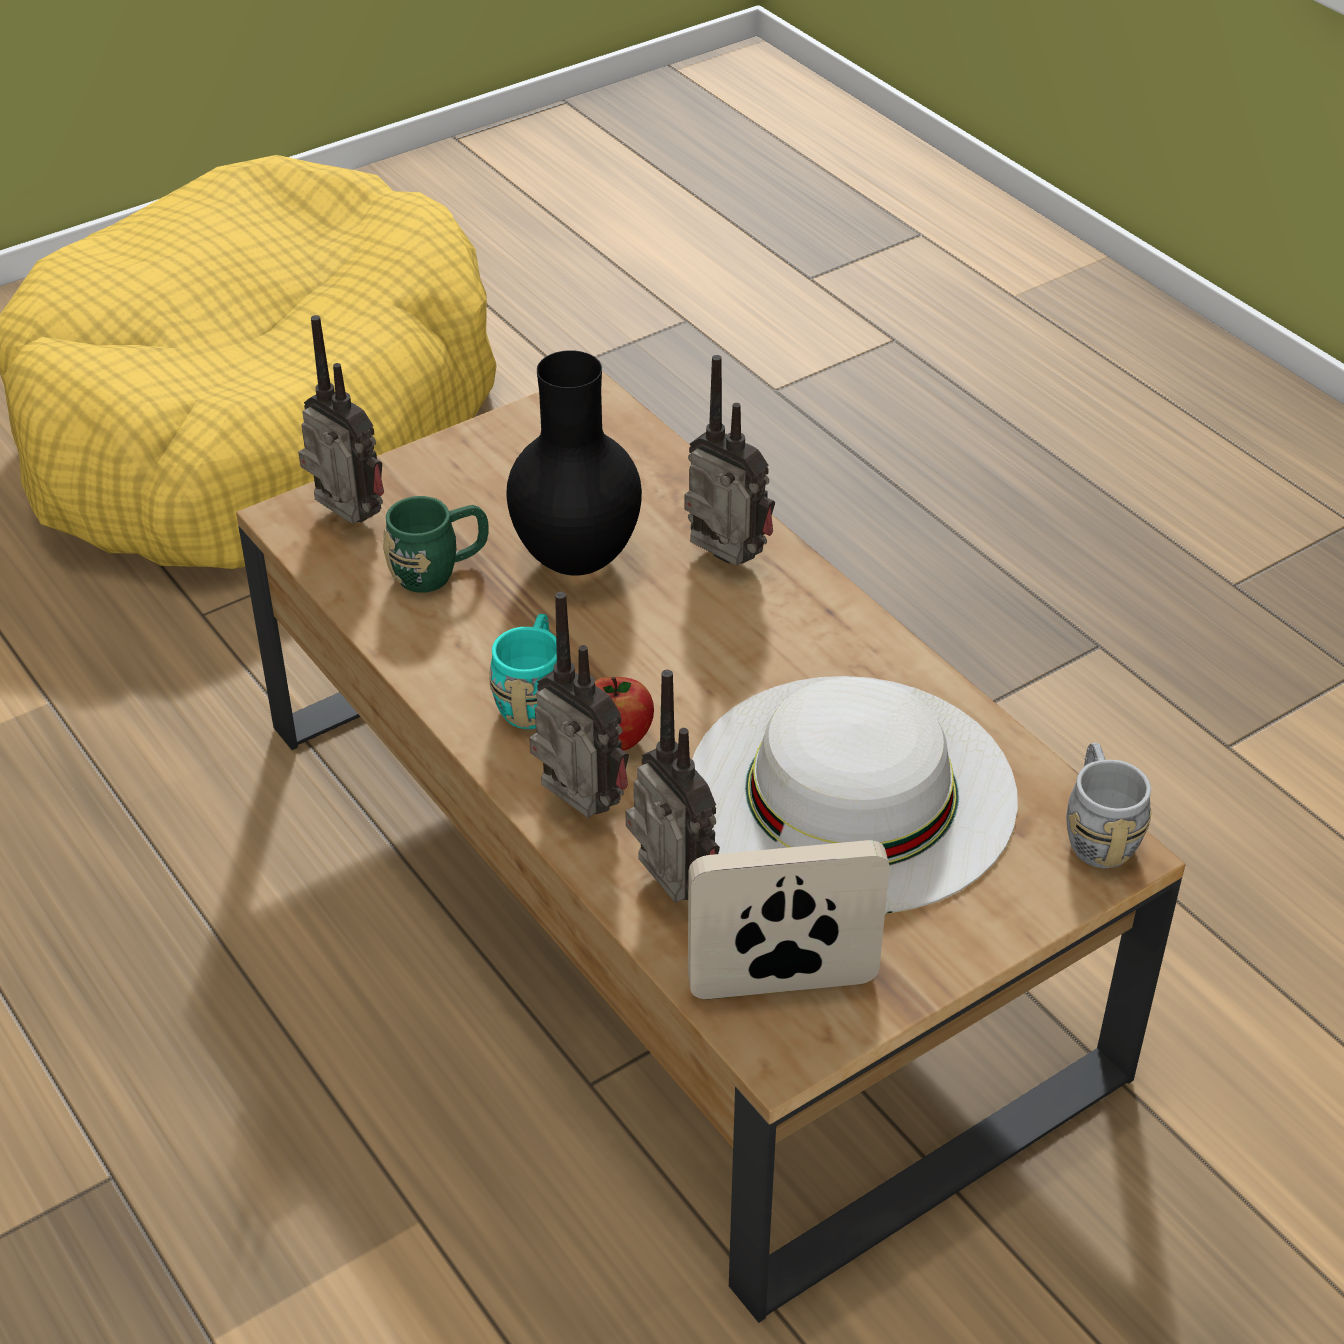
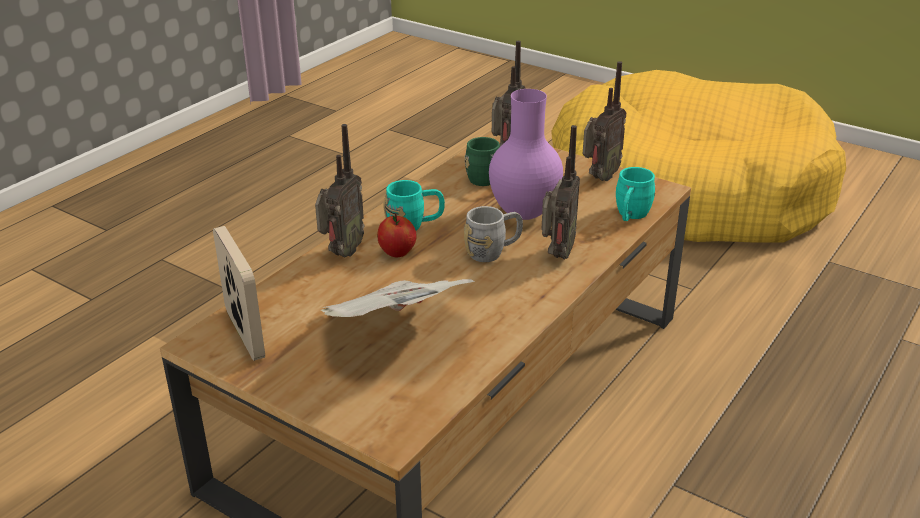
camera: 70 degrees right, 10 degrees down
black vase [506,350,642,576] -> purple vase [489,89,563,220]
radio [626,670,720,903] -> radio moved to [583,61,626,181]
white hat [692,676,1018,914] -> newspaper [321,279,475,317]
grey mug [1066,743,1152,868] -> grey mug moved to [464,206,523,262]
none -> turquoise mug [616,167,656,221]

